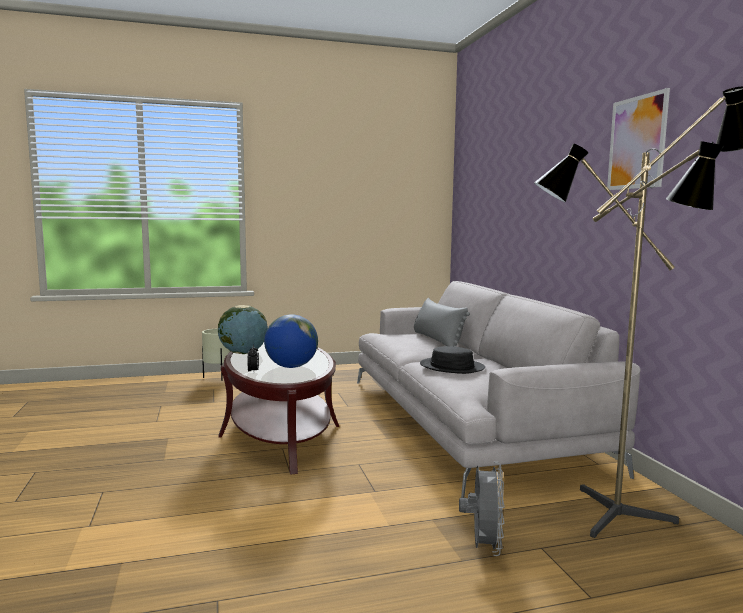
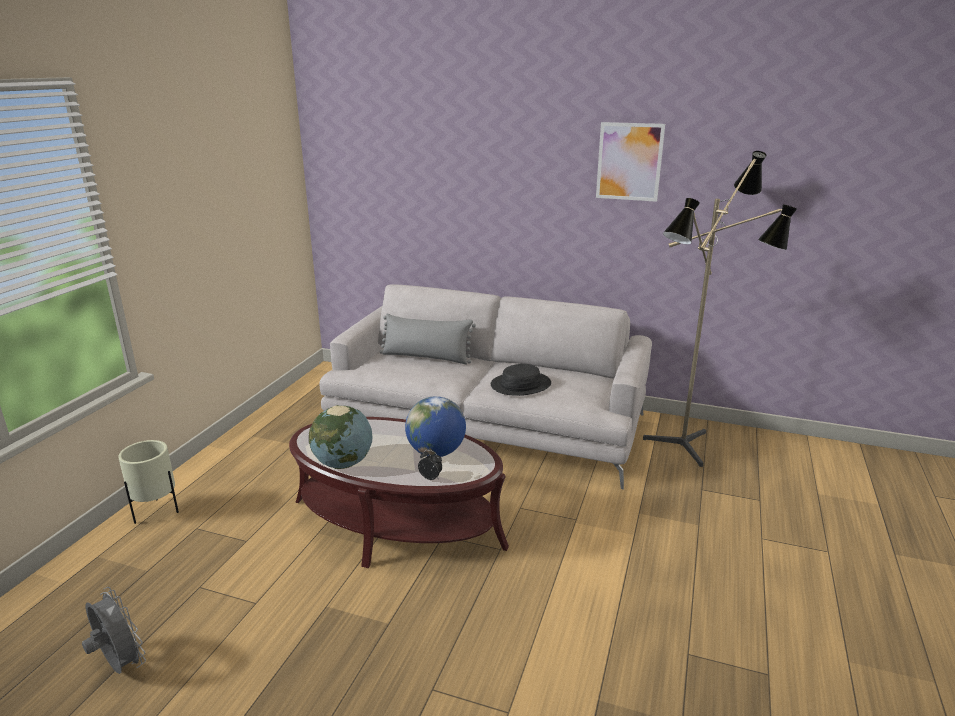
camera: 55 degrees left, 15 degrees up
grey fan [459,461,505,556] -> grey fan moved to [82,587,146,674]

